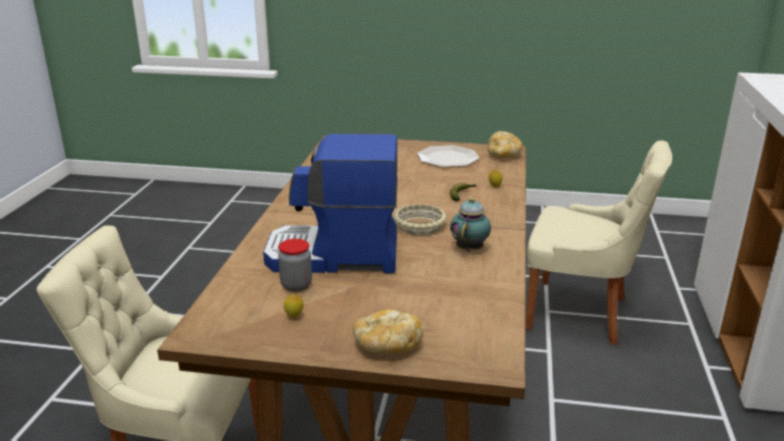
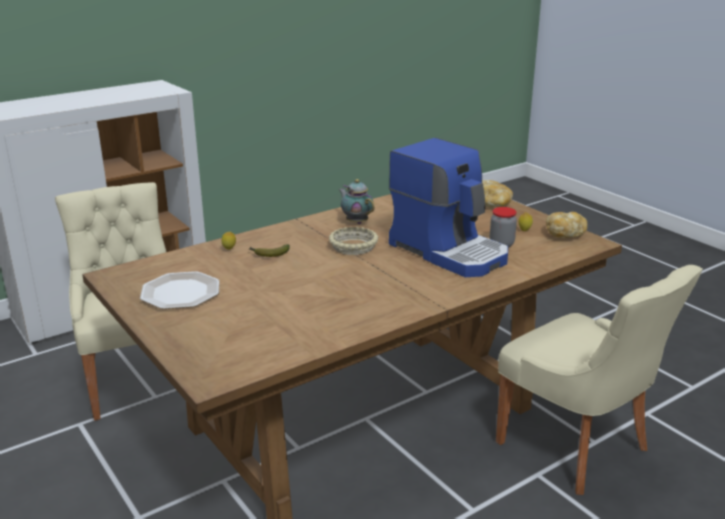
camera: 135 degrees left, 0 degrees up
teapot [450,197,491,252] -> teapot turned 75 degrees clockwise [338,179,375,224]
bread [487,131,523,158] -> bread moved to [546,212,587,238]

